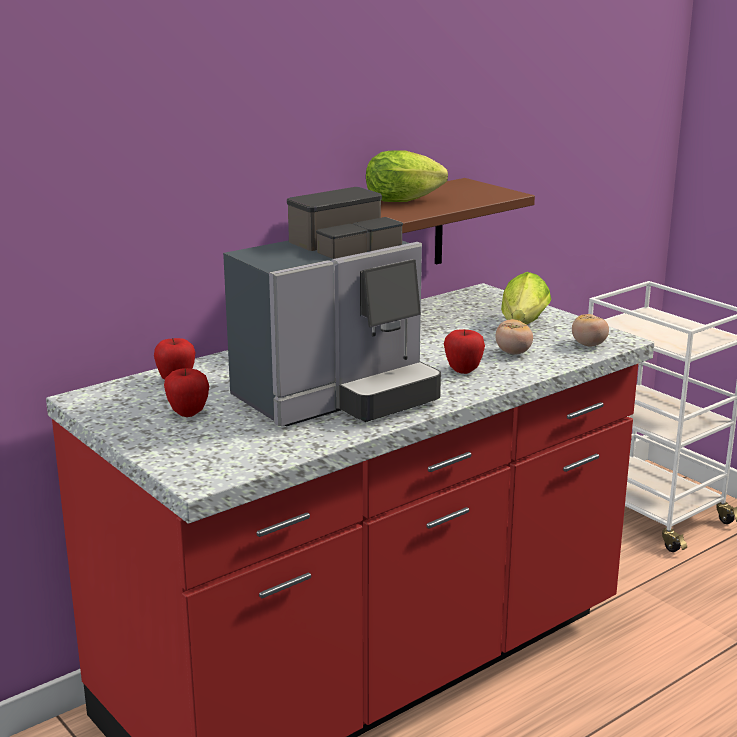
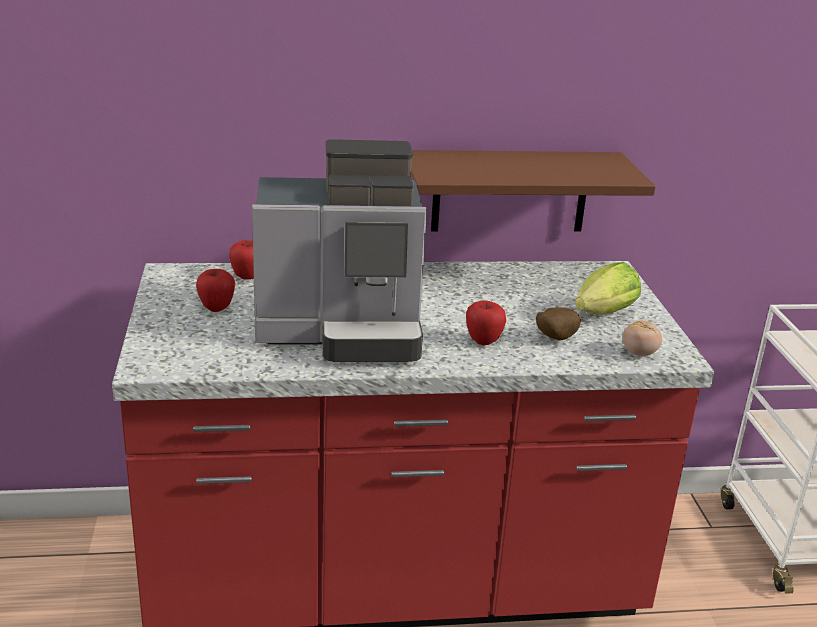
camera: 30 degrees right, 5 degrees up
lettuce [366,150,448,202] -> none
tomato [495,319,533,355] -> potato [536,307,581,340]

